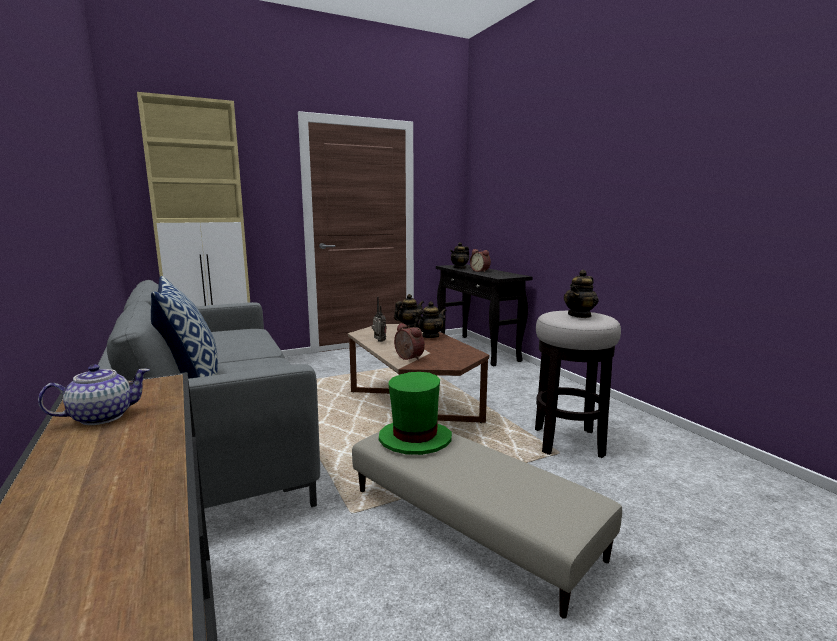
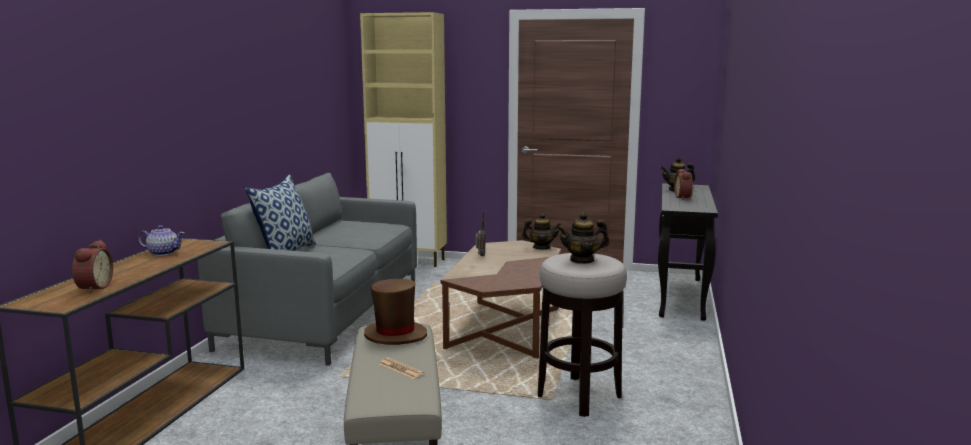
camera: 40 degrees right, 0 degrees up
green hat [379,372,452,455] -> brown hat [364,279,427,345]
alarm clock [394,323,425,361] -> alarm clock moved to [72,240,113,293]
teapot [414,301,447,338] -> none
none -> newspaper [379,358,424,379]

